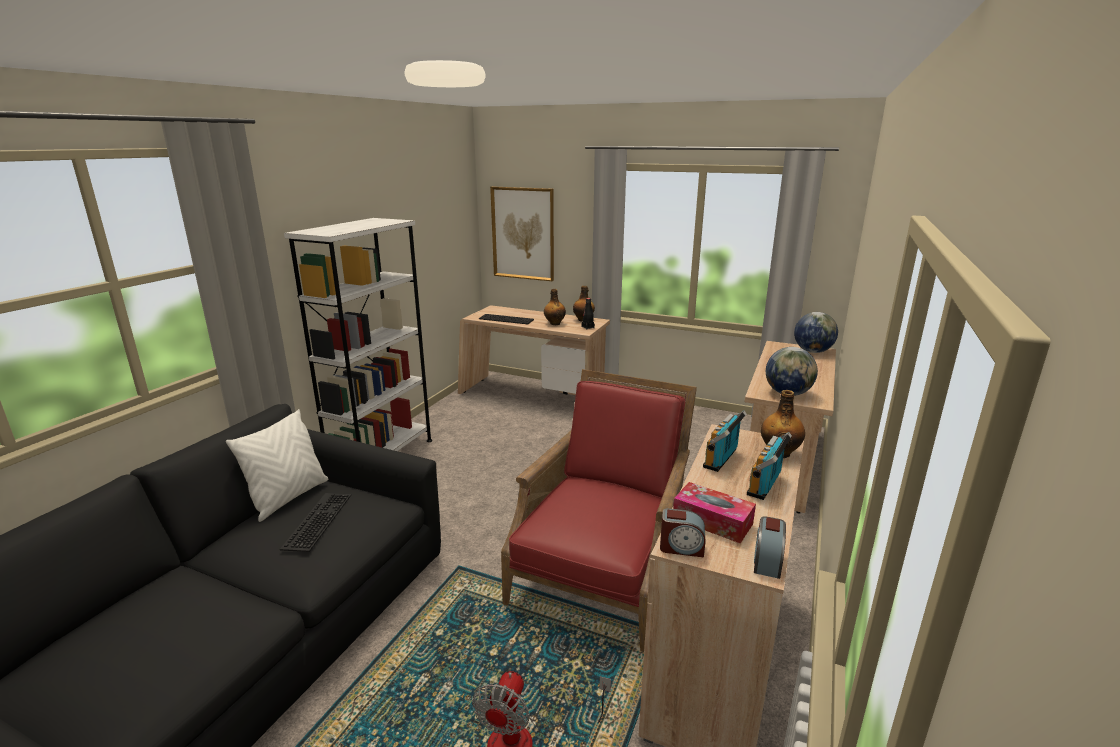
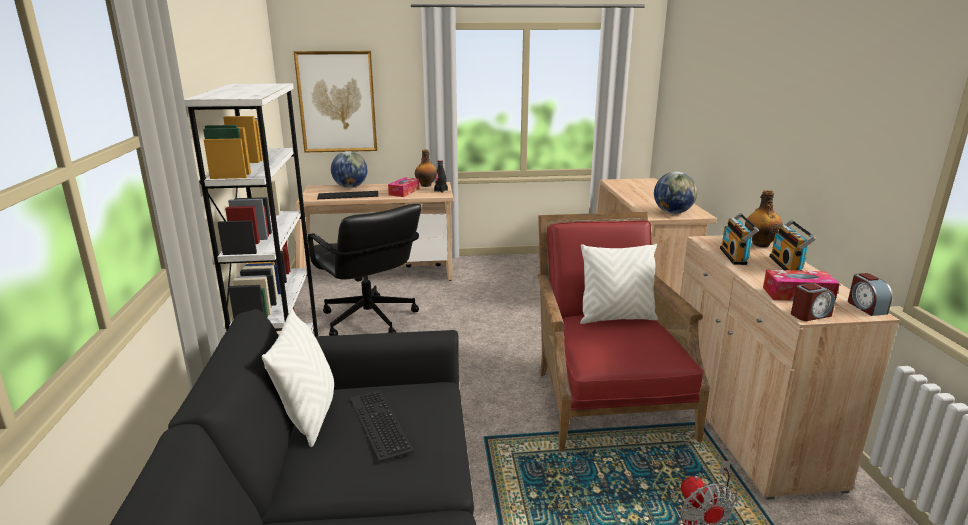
camera: 30 degrees left, 0 degrees up
bottle [544,289,566,325] -> tissue box [388,177,419,197]
globe [794,312,838,353] -> globe moved to [331,151,367,188]
none -> black office chair [308,204,421,336]
none -> white pillow [580,244,658,324]

